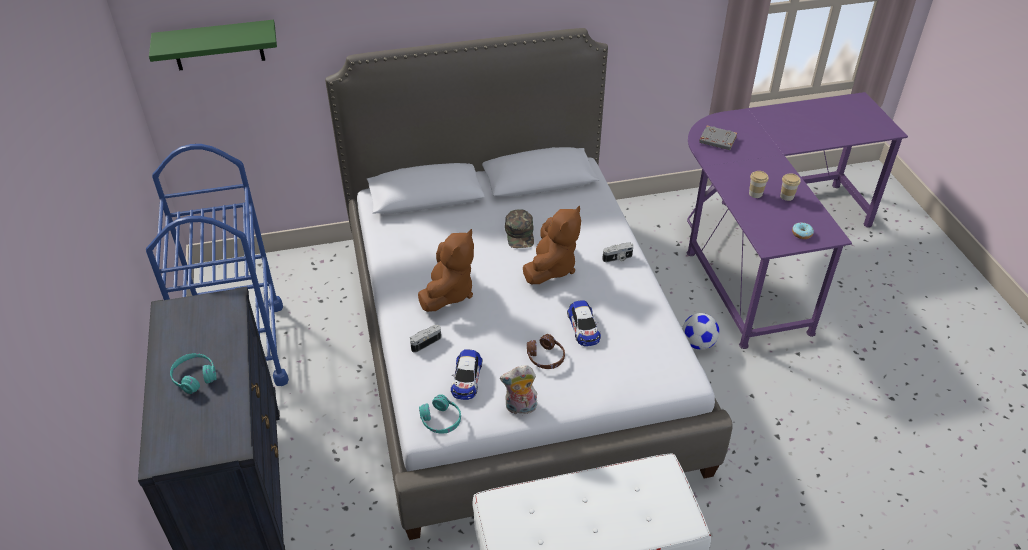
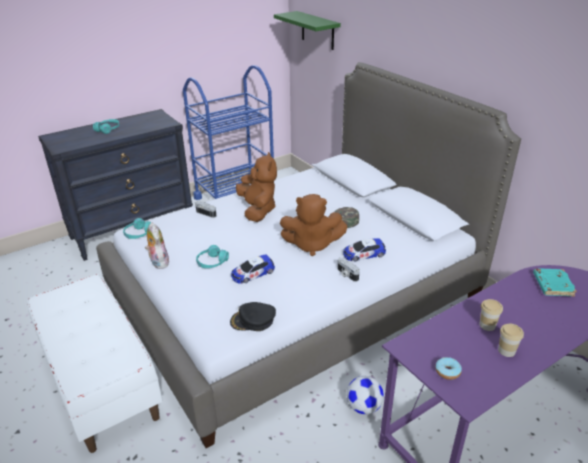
camera: 70 degrees right, 10 degrees down
brown plush toy [418,229,474,312] -> brown plush toy turned 105 degrees counterclockwise [236,152,277,222]
toy car [451,350,482,400] -> toy car moved to [343,238,386,262]
brown headphones [527,334,565,369] -> turquoise headphones [196,245,229,268]
grey book [699,126,737,150] -> turquoise book [533,269,577,297]
none -> black cap [230,302,276,331]

